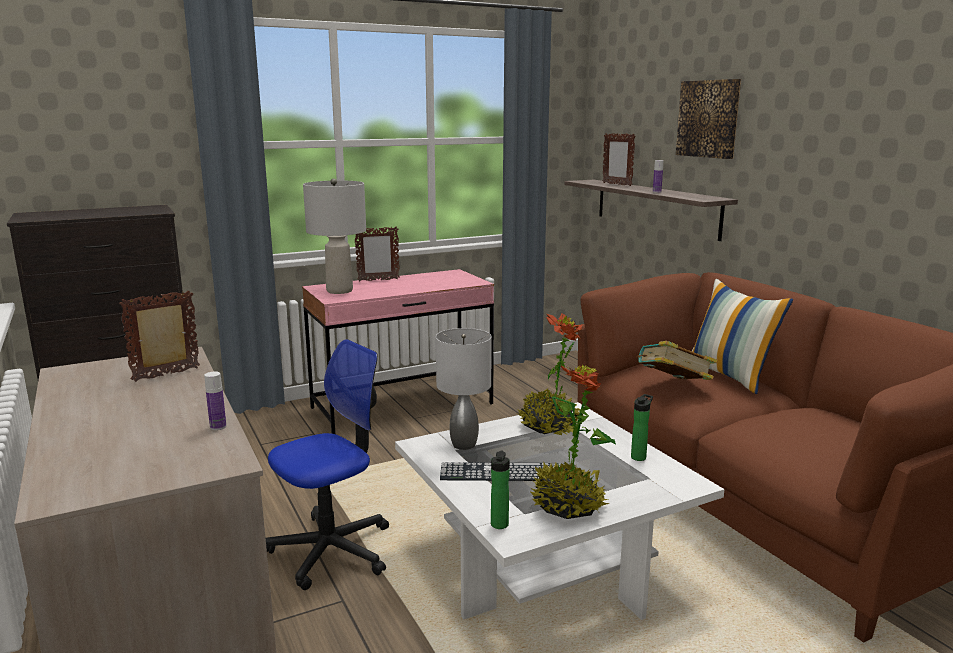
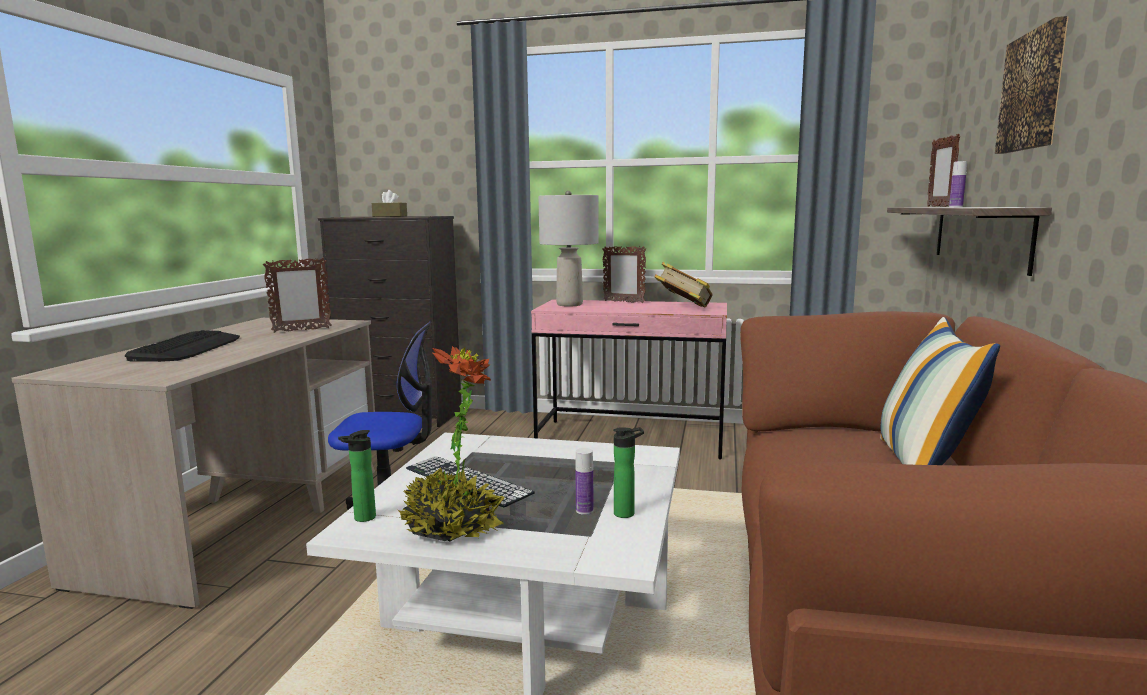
camera: 40 degrees right, 5 degrees down
picture frame [119,290,200,382] -> picture frame turned 150 degrees clockwise [263,257,332,333]
bottle [204,371,226,430] -> bottle moved to [575,448,593,515]
grey table lamp [436,328,492,450] -> none
potted plant [518,313,584,435] -> none
book [636,341,718,380] -> book moved to [654,262,713,308]
none -> keyboard [125,330,240,362]
none -> brown tissue box [372,190,407,217]

